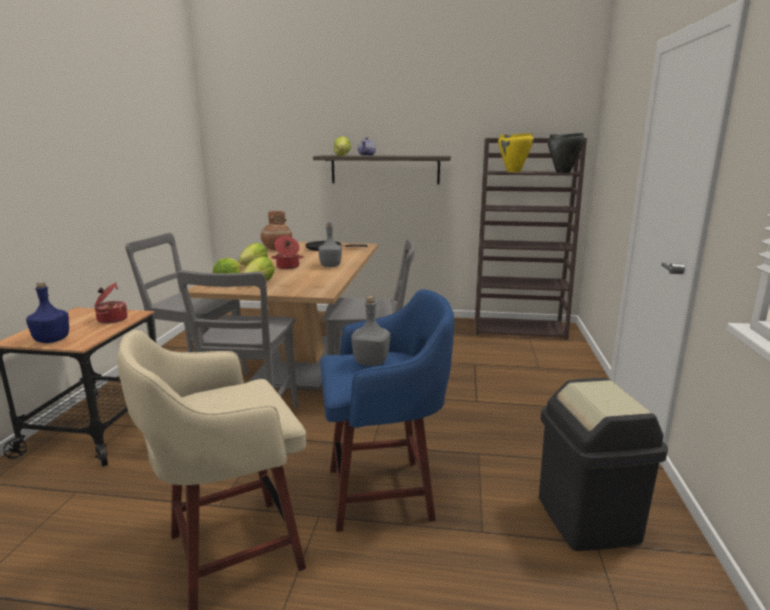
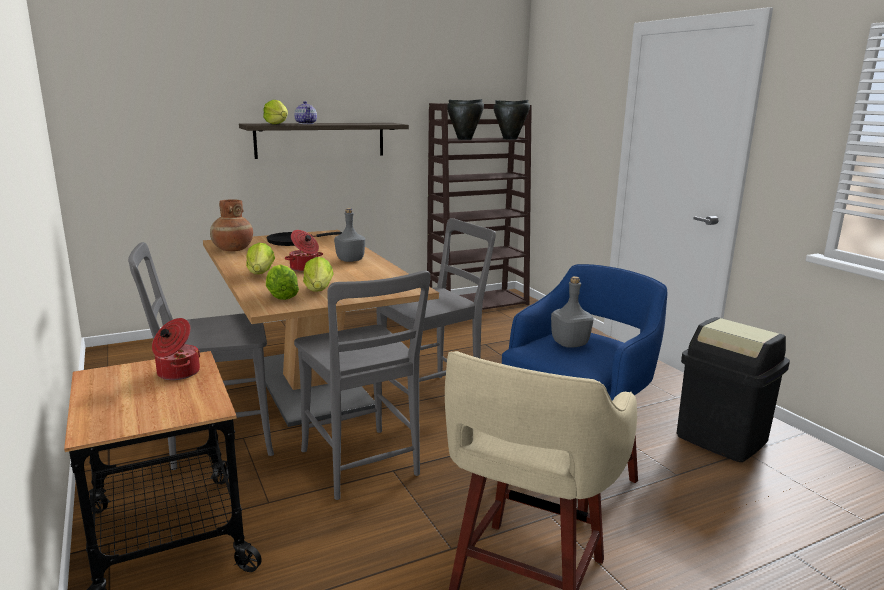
camera: 35 degrees left, 0 degrees up
blue bottle [26,282,69,343] -> none
yellow cooking pot [498,133,534,172] -> black cooking pot [448,99,484,140]

